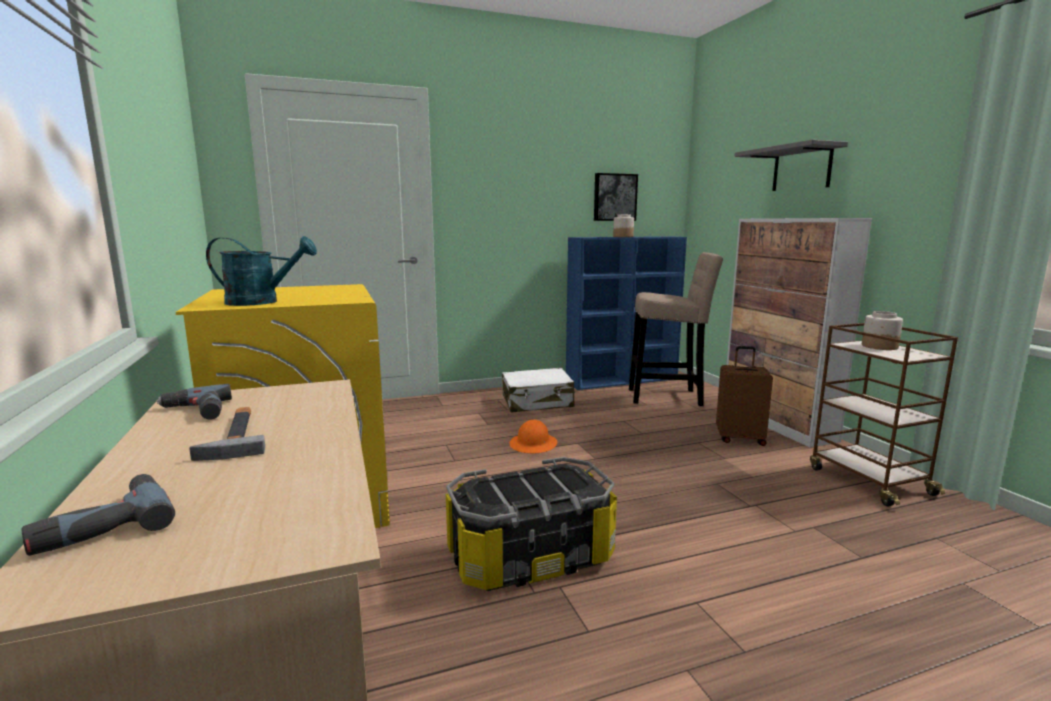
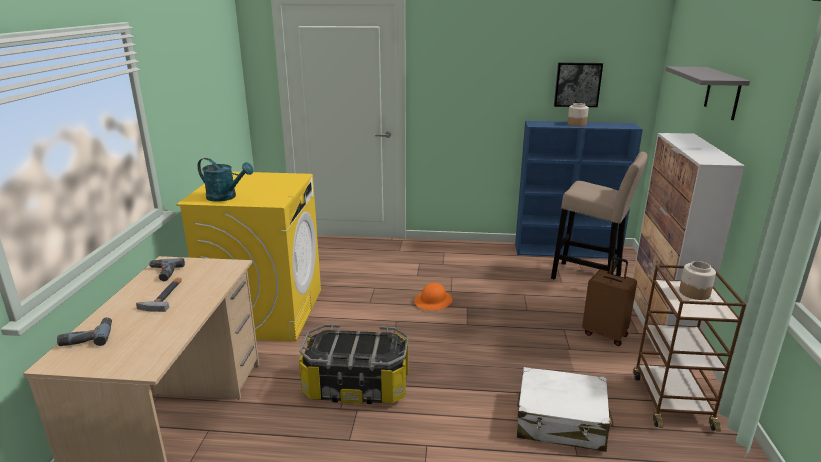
camera: 25 degrees right, 10 degrees up
white suitcase [502,368,575,413] -> white suitcase moved to [517,367,614,452]

